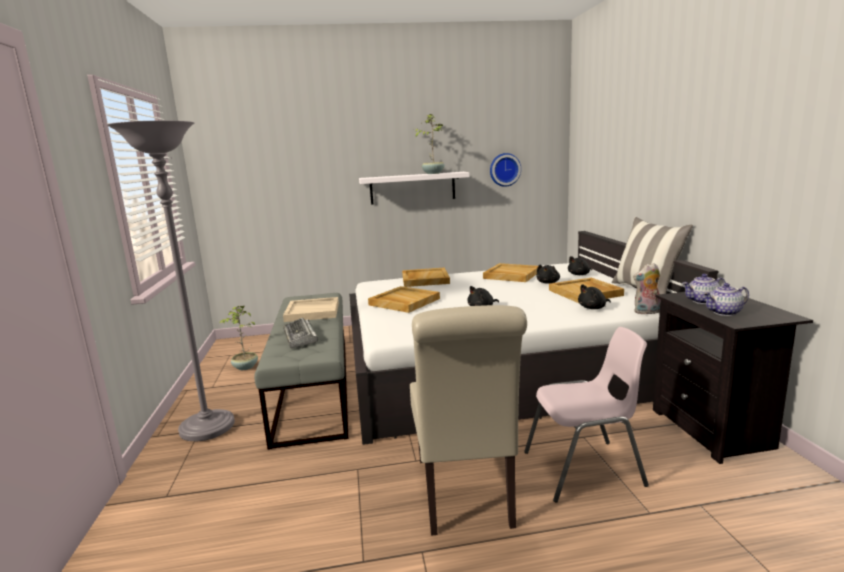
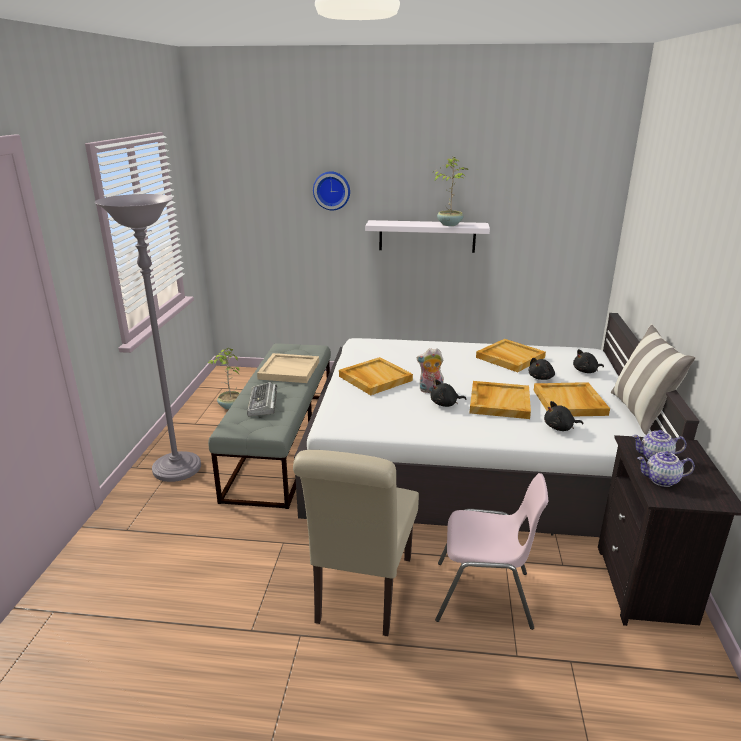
camera: 15 degrees right, 10 degrees up
beige tray [402,268,450,287] -> beige tray moved to [470,381,531,419]
wall clock [490,153,521,187] -> wall clock moved to [313,171,350,211]
plush toy [633,263,661,314] -> plush toy moved to [416,348,444,393]

